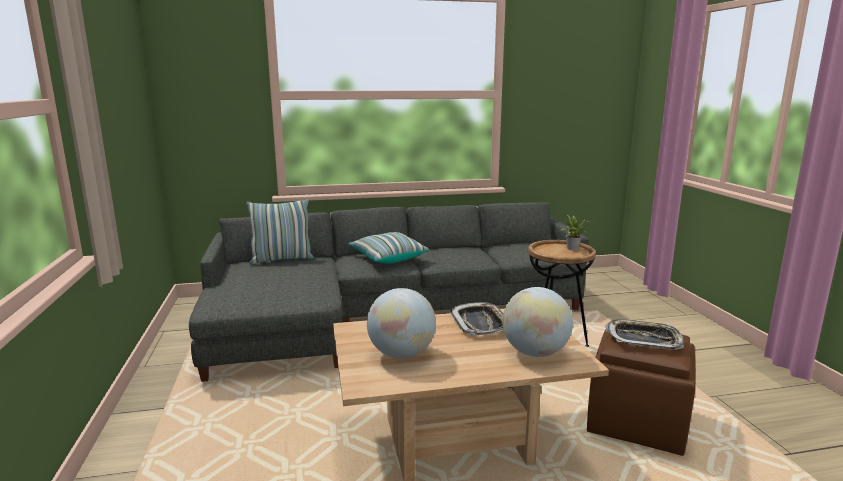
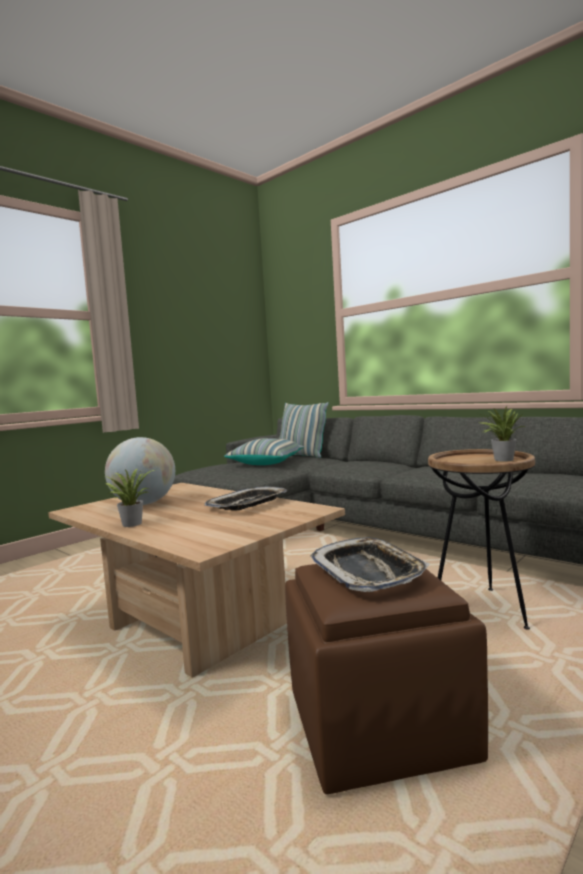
camera: 55 degrees right, 10 degrees down
pillow [348,232,429,263] -> pillow moved to [224,438,305,465]
globe [502,287,573,357] -> none
none -> potted plant [105,468,154,527]

